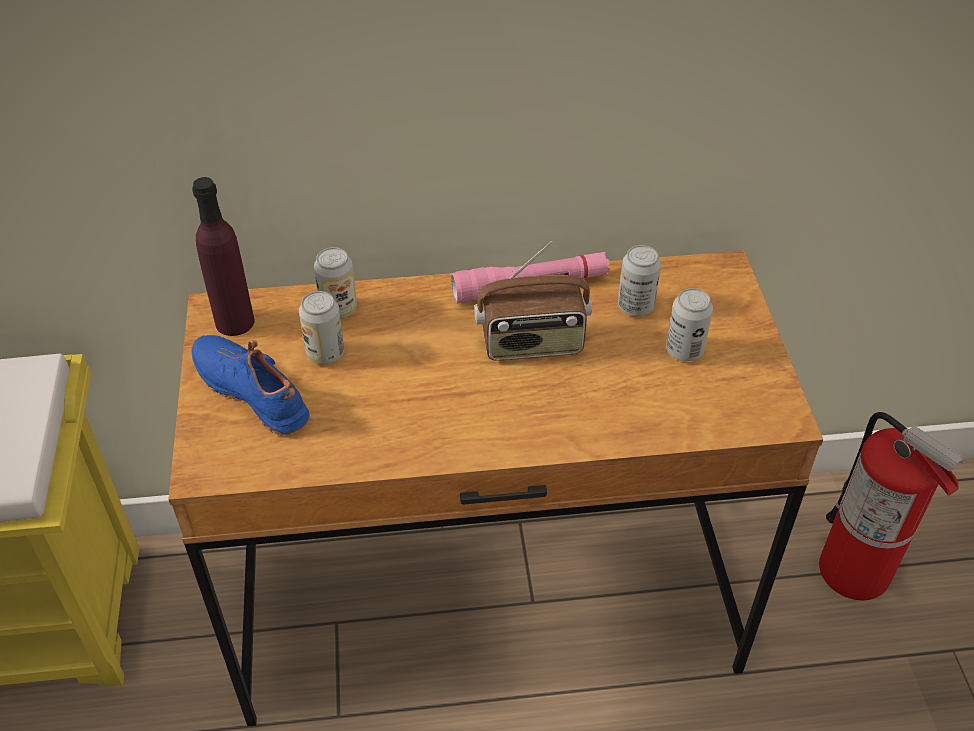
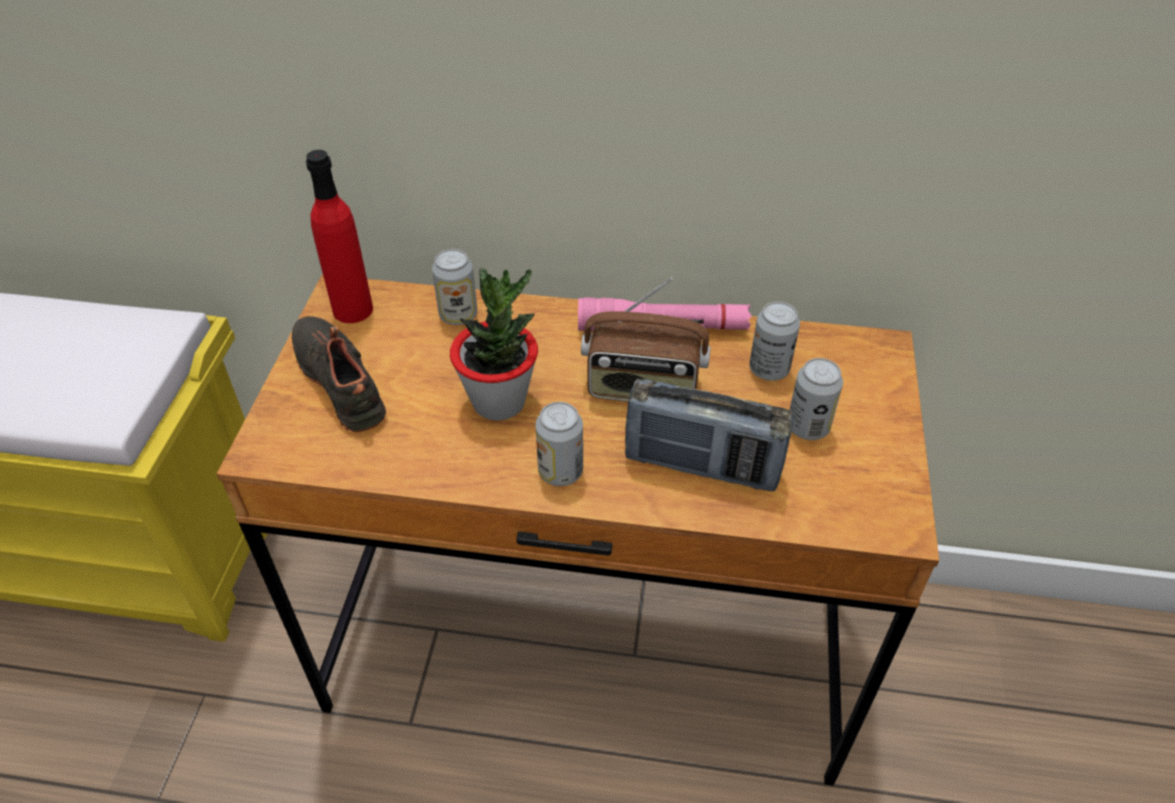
camera: 15 degrees right, 0 degrees up
purple bottle [192,177,255,336] -> red bottle [306,150,373,323]
blue shoe [192,335,310,435] -> black shoe [292,316,386,432]
can [299,291,344,364] -> can moved to [535,402,583,486]
fire extinguisher [819,412,966,601] -> none
none -> potted plant [450,268,538,421]
none -> radio [625,378,793,491]

